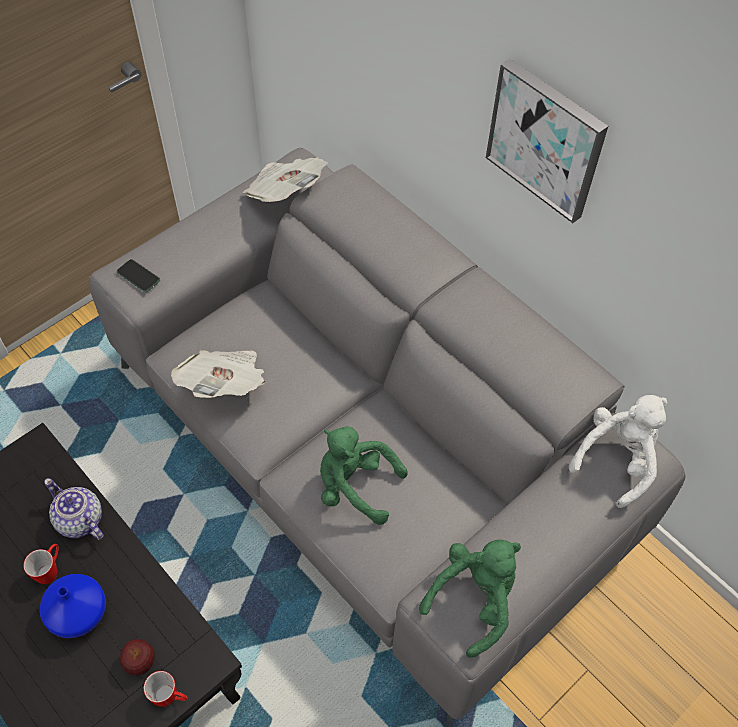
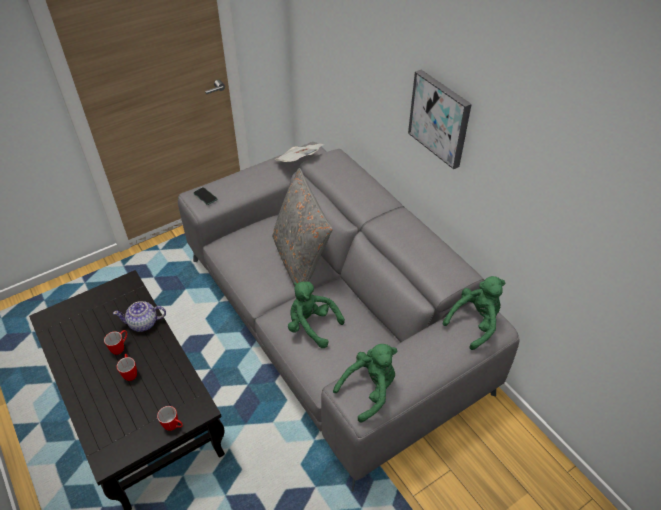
camera: 10 degrees right, 10 degrees down
blue vase [40,574,106,638] -> mug [117,354,137,381]
teapot [44,478,104,540] -> teapot turned 60 degrees counterclockwise [113,301,166,332]
apple [120,639,155,676] -> none
newspaper [171,350,265,398] -> none
white plush toy [569,395,667,508] -> green plush toy [443,276,505,350]
none -> grey pillow [272,168,333,287]

